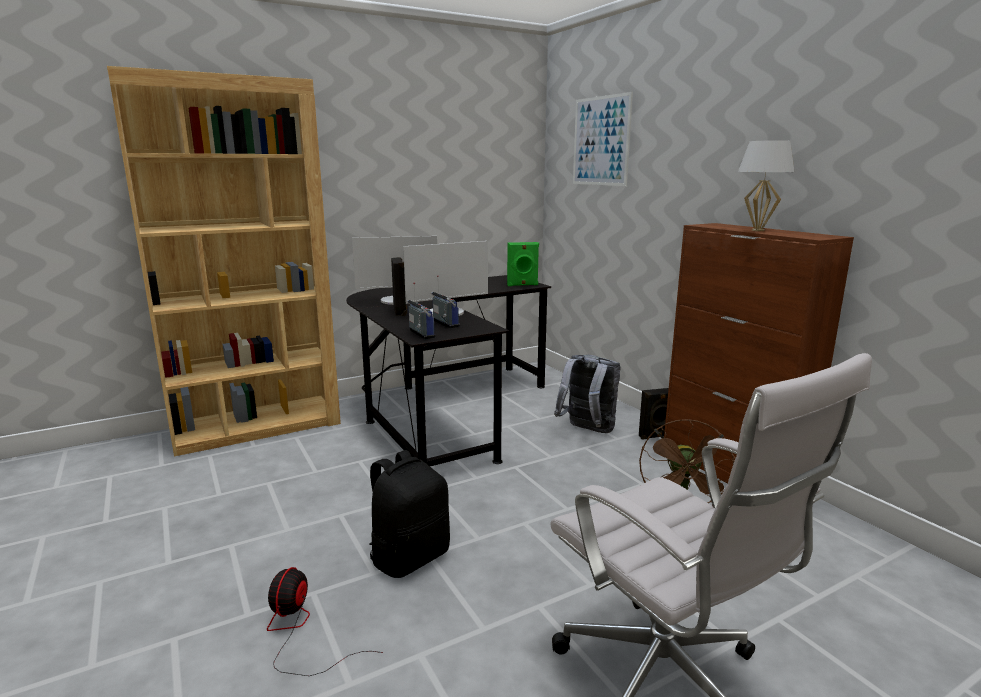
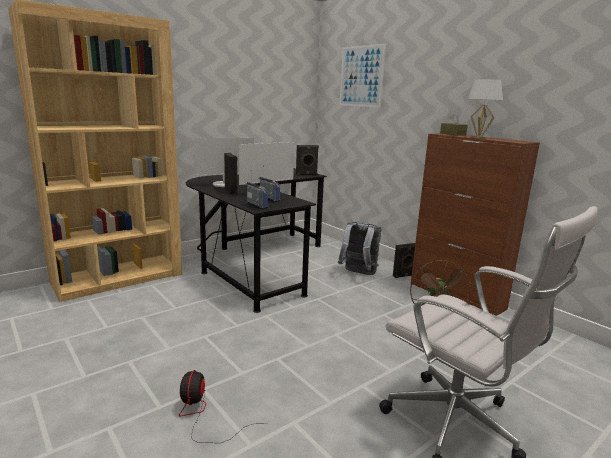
camera: 10 degrees left, 0 degrees up
black backpack [369,450,450,578] -> none
green speaker [507,242,539,286] -> black speaker [296,145,319,176]
none -> brown tissue box [440,114,468,136]

